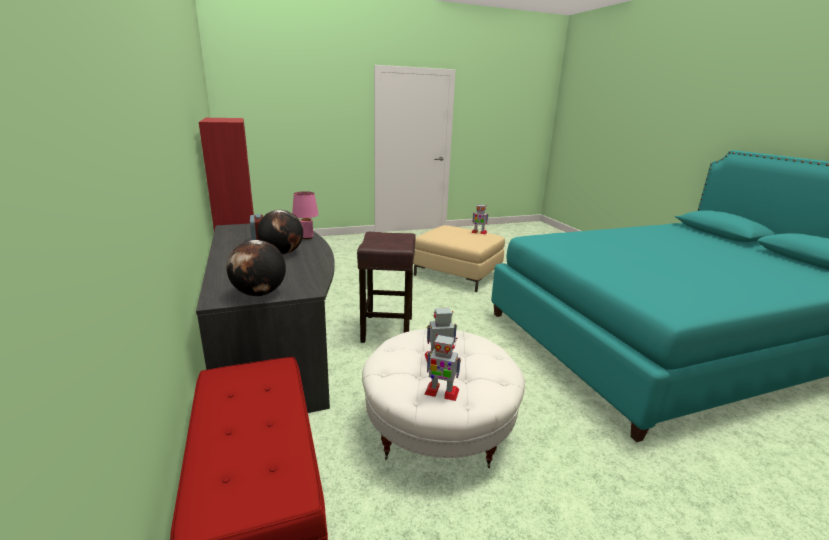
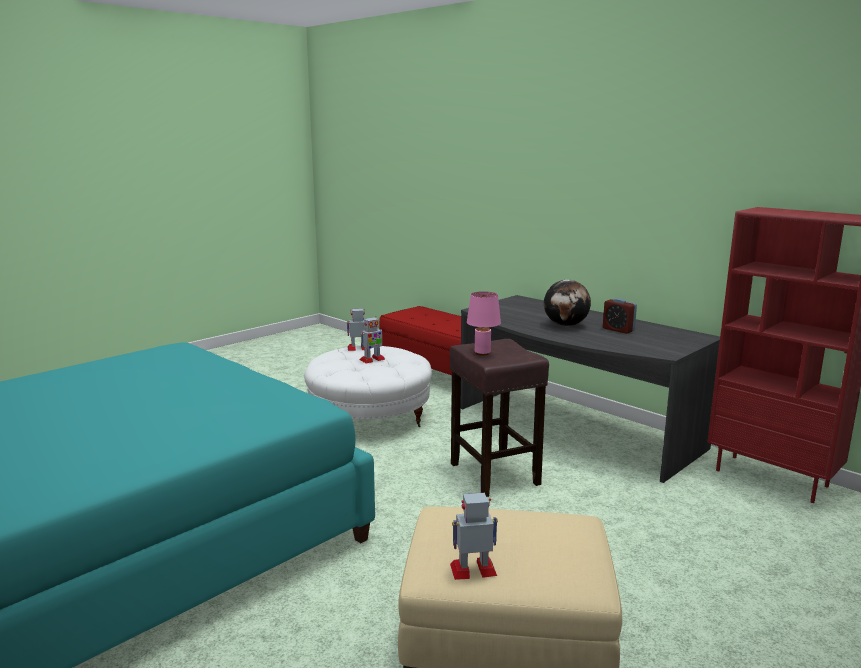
camera: 155 degrees right, 5 degrees down
globe [227,240,286,296] -> none
pink table lamp [292,191,318,239] -> pink table lamp moved to [467,291,501,356]

